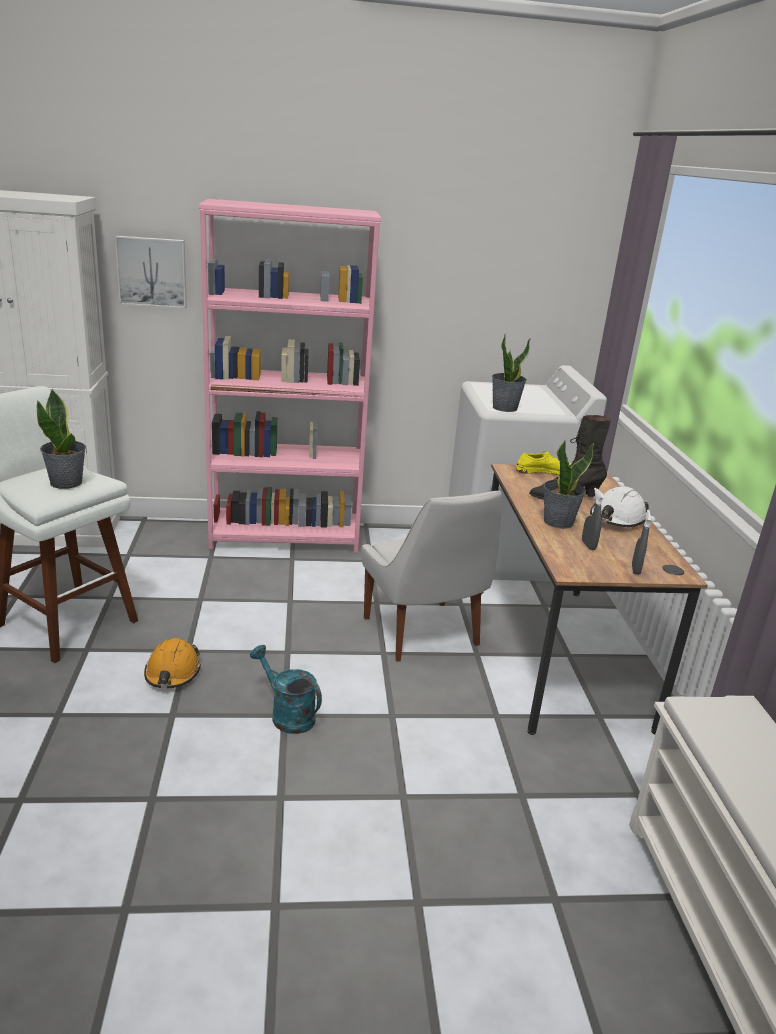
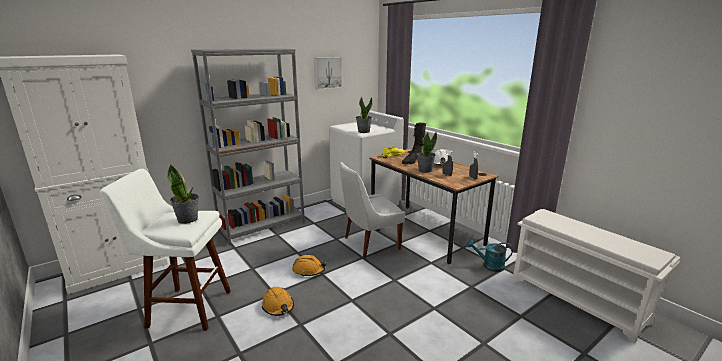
camera: 30 degrees left, 5 degrees down
picture [115,236,187,308] -> picture moved to [314,57,342,90]
pink bookcase [199,199,381,553] -> grey bookcase [191,48,305,245]
turquoise watering can [250,645,322,734] -> turquoise watering can moved to [466,240,513,272]
white chair [362,490,502,662] -> white chair turned 120 degrees clockwise [339,162,405,259]
none -> orange hard hat [292,255,327,277]

